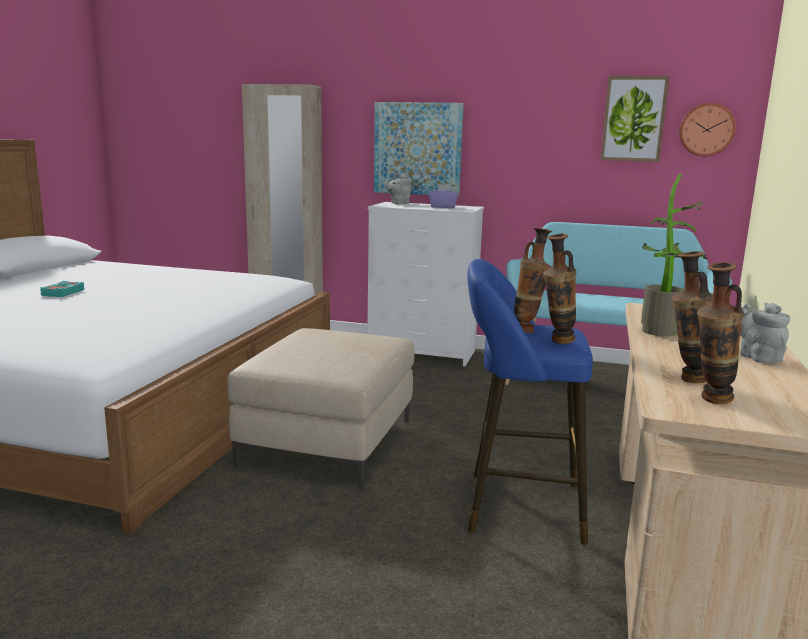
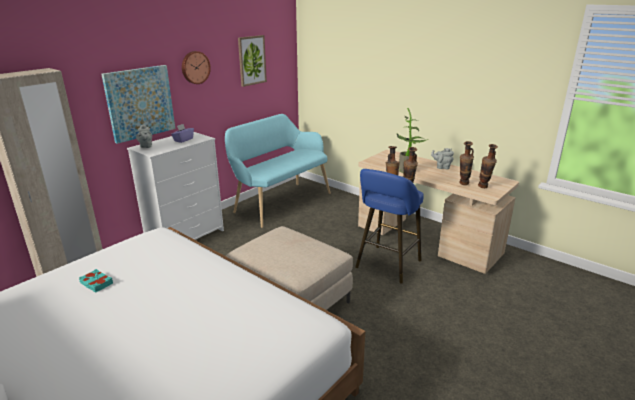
camera: 65 degrees left, 10 degrees up
turquoise book [40,281,84,297] -> turquoise book moved to [79,269,113,292]
wall clock [679,103,736,156] -> wall clock moved to [182,51,211,84]

